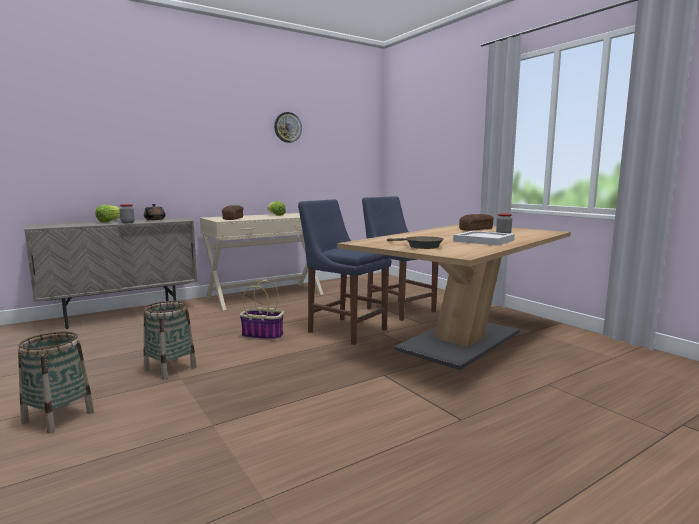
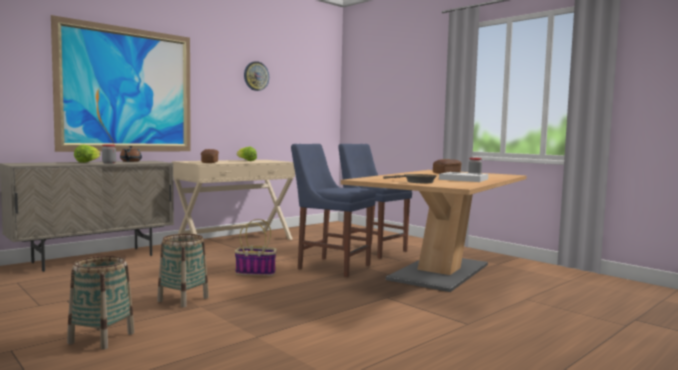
camera: 10 degrees left, 5 degrees down
none -> picture [51,15,191,152]

